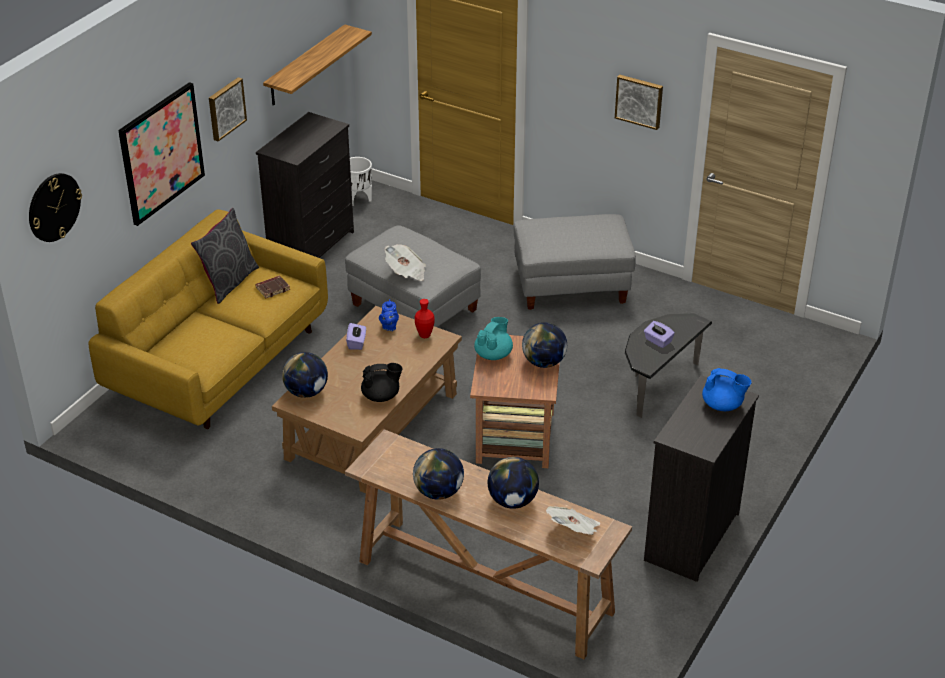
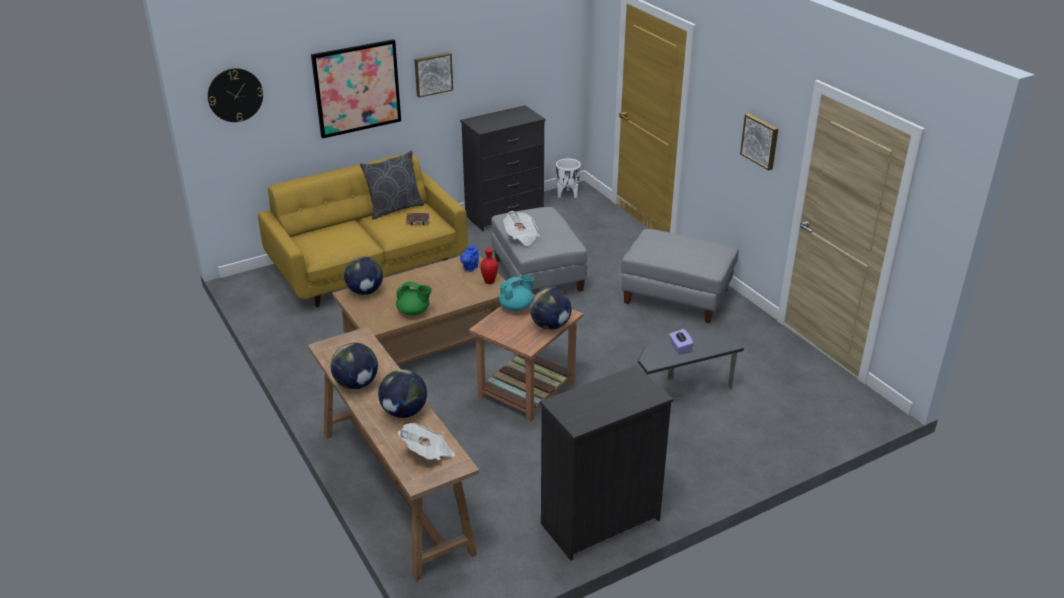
camera: 30 degrees right, 5 degrees down
shelf [263,24,372,106] -> none
purple tissue box [346,323,366,350] -> none
black teapot [361,363,403,402] -> green teapot [396,282,432,316]
blue teapot [702,368,751,411] -> none

